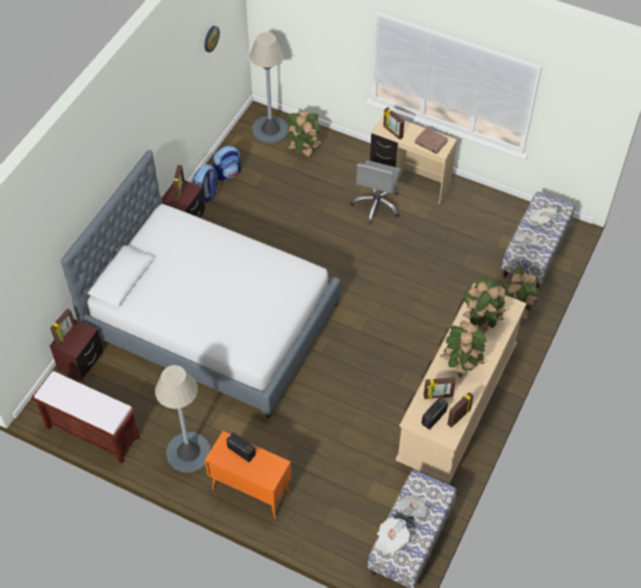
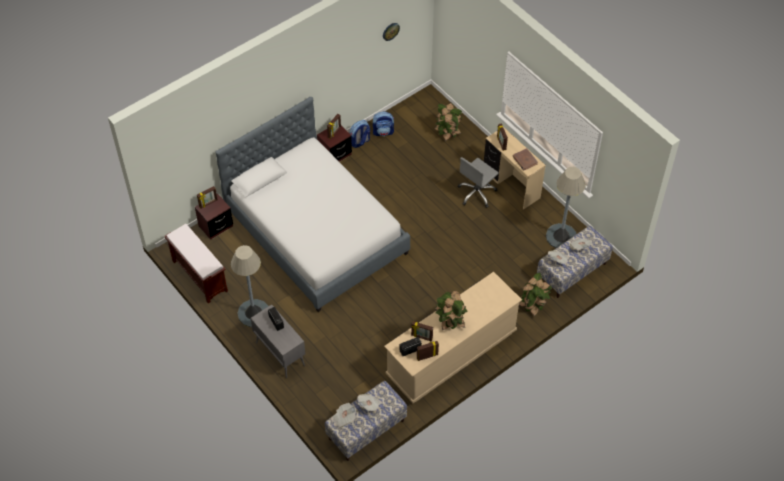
camera: 25 degrees right, 0 degrees up
orange cabinet [205,431,291,519] -> grey cabinet [251,305,306,378]
grey floor lamp [250,32,289,144] -> grey floor lamp moved to [546,167,585,248]
potted plant [462,277,506,334] -> none

